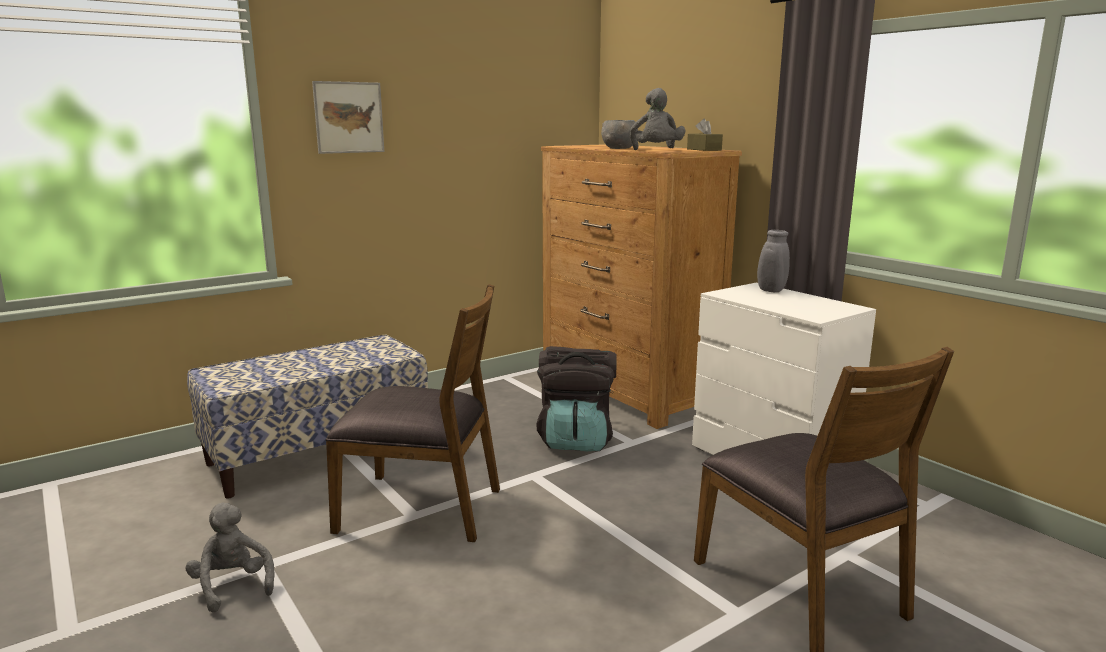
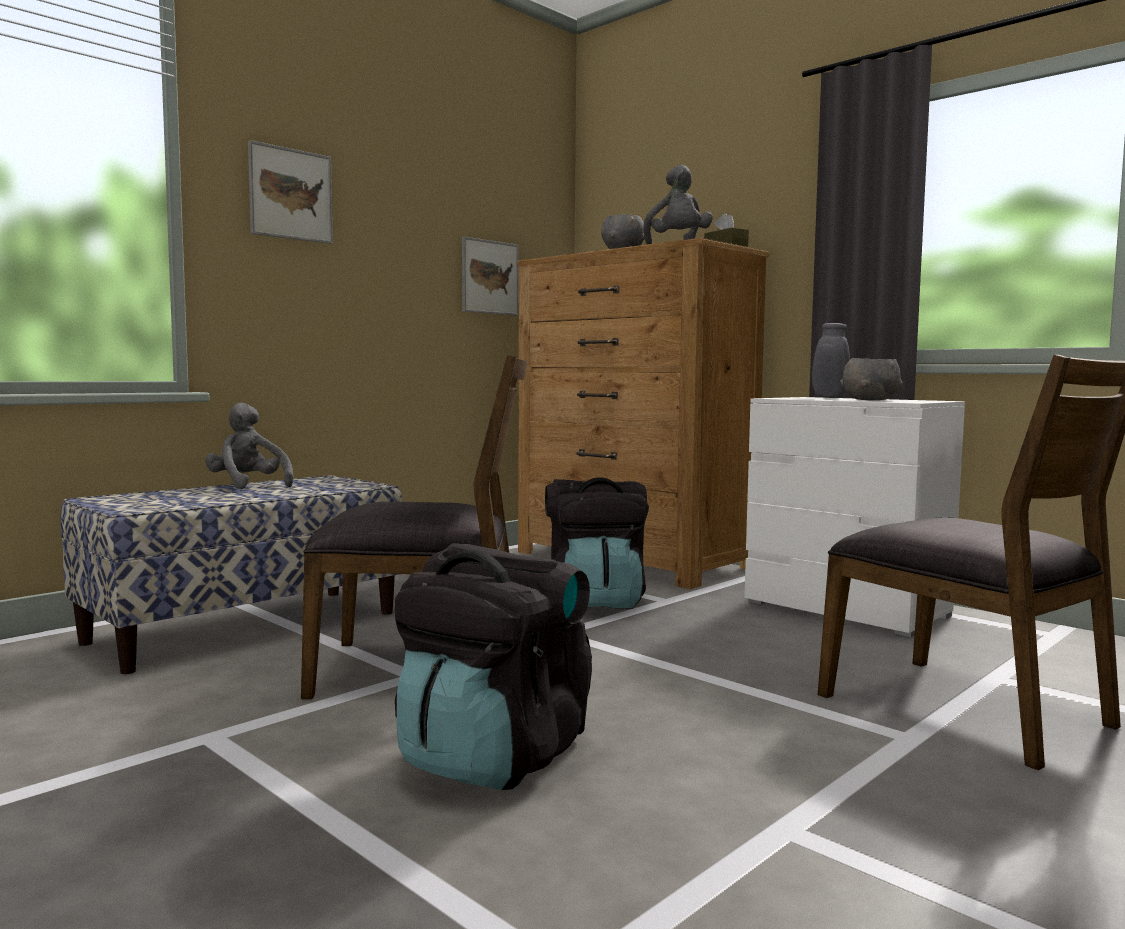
camera: 10 degrees left, 10 degrees down
grey plush toy [186,502,275,613] -> grey plush toy moved to [205,403,294,489]
none -> black backpack [395,543,592,790]
none -> picture [462,237,519,315]
none -> grey bowl [841,358,903,400]

